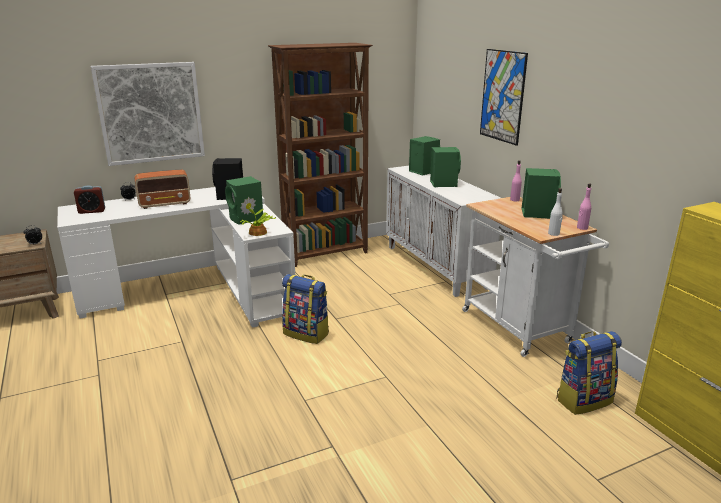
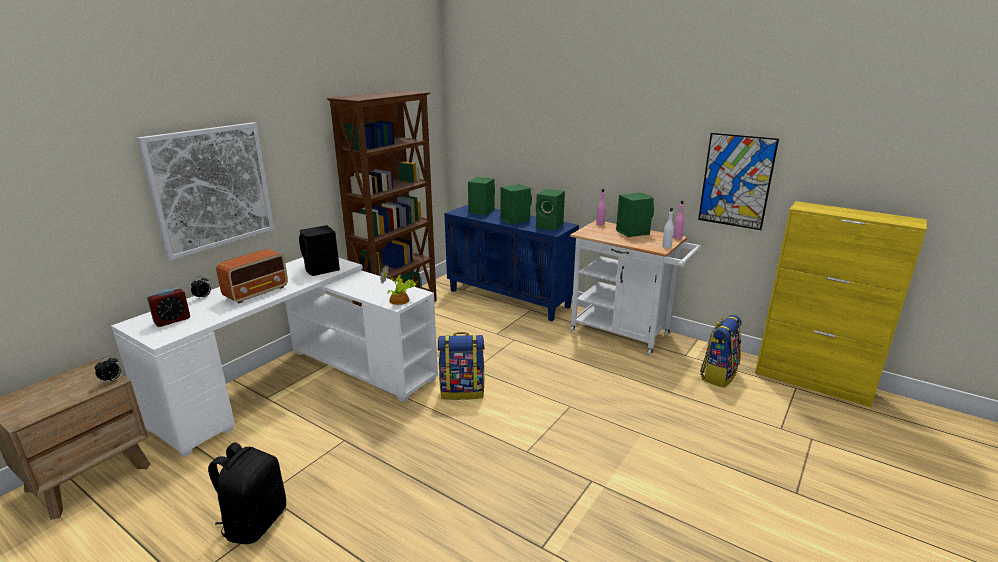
camera: 30 degrees left, 0 degrees up
green speaker [225,176,263,225] -> green speaker moved to [536,189,565,230]
white cabinet [386,166,501,297] -> blue cabinet [444,205,579,321]
picture [480,49,528,146] -> picture moved to [698,133,779,230]
none -> black backpack [208,442,286,544]

